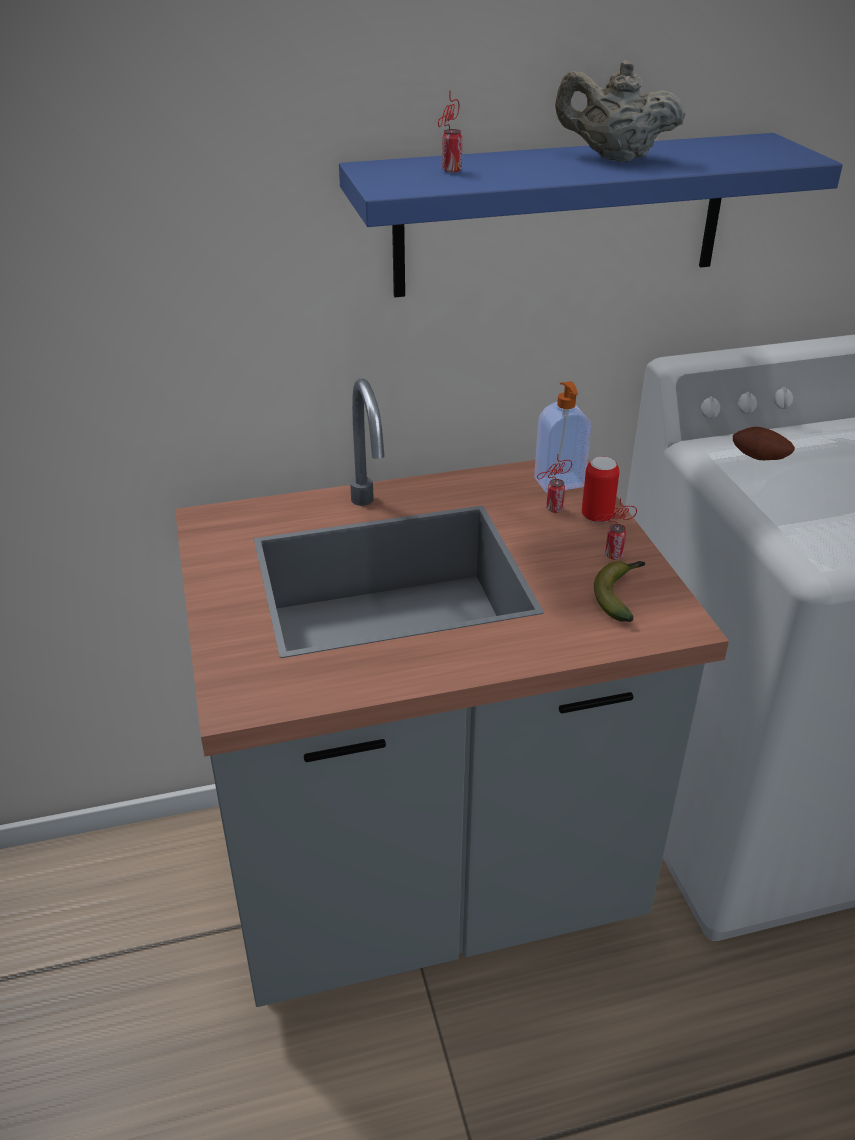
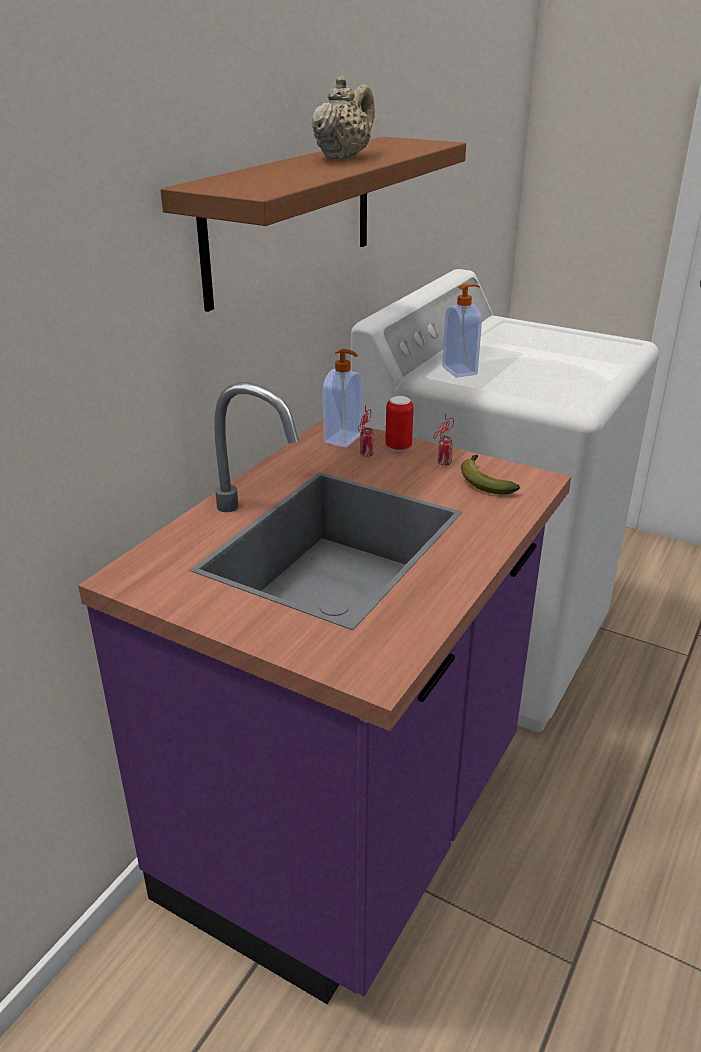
camera: 45 degrees left, 5 degrees down
grey counter [175,378,729,1007] -> purple counter [78,382,571,1004]
blue shelf [339,133,843,297] -> brown shelf [160,137,466,312]
can [438,90,462,173] -> none
beige teapot [555,60,686,162] -> beige teapot turned 150 degrees clockwise [312,76,375,160]
potato [733,427,795,460] -> soap dispenser [442,284,482,378]

